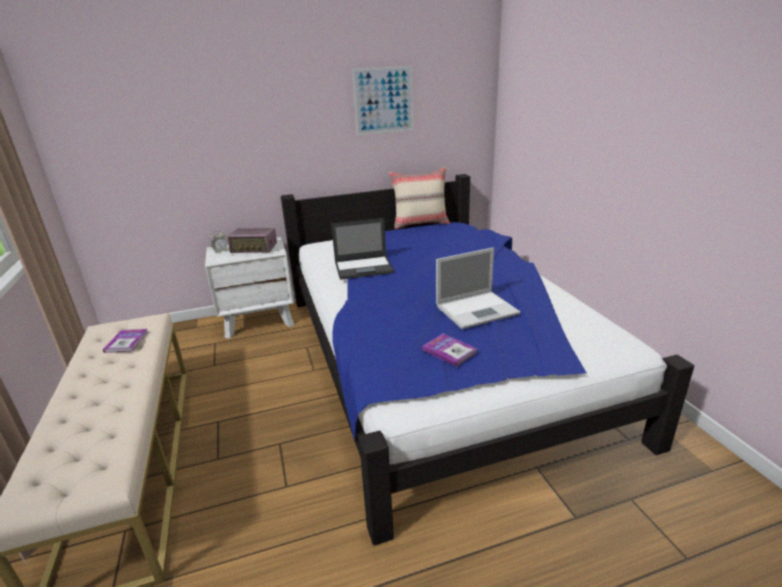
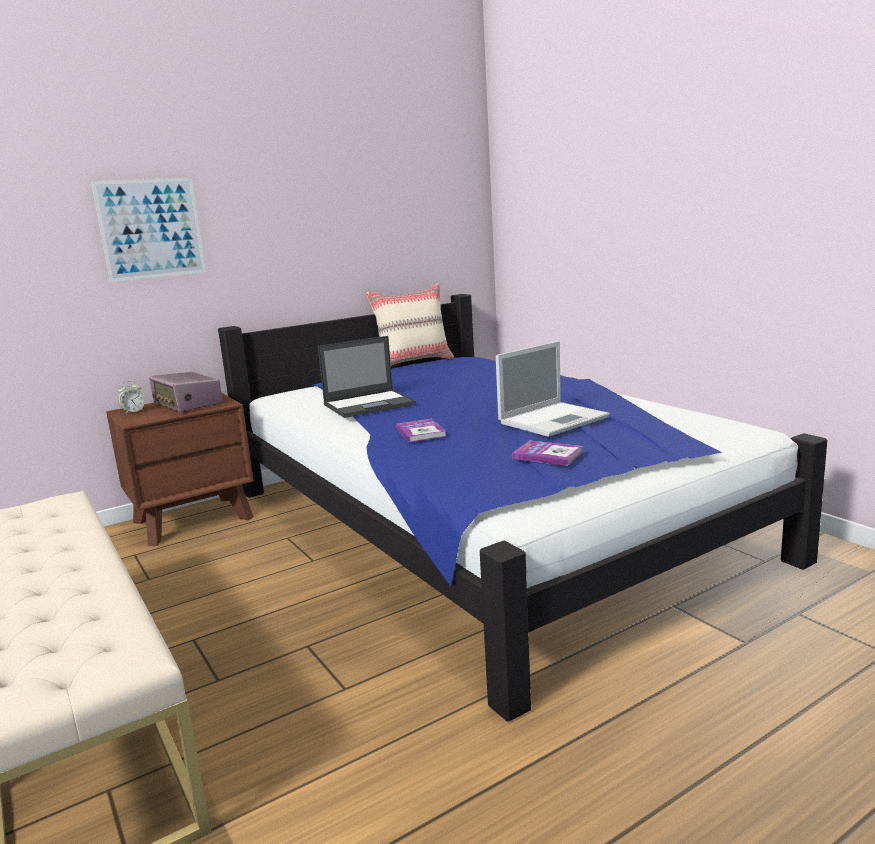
camera: 15 degrees left, 10 degrees down
book [103,329,148,353] -> book moved to [396,418,446,442]
white nightstand [205,237,294,339] -> brown nightstand [106,393,254,547]
radio [227,228,277,253] -> radio turned 60 degrees clockwise [149,372,223,412]
picture [352,66,414,135] -> picture moved to [91,178,206,282]

